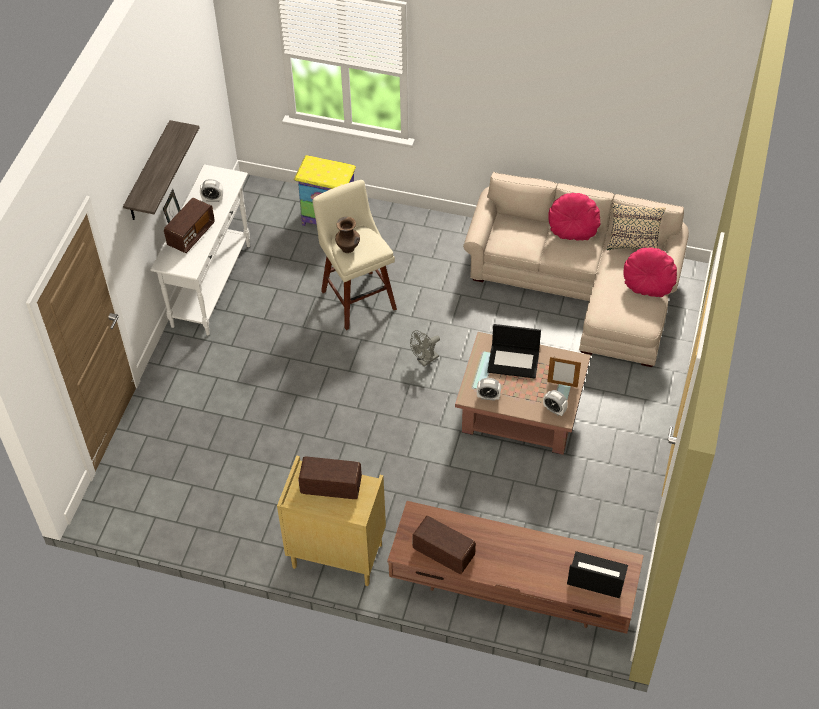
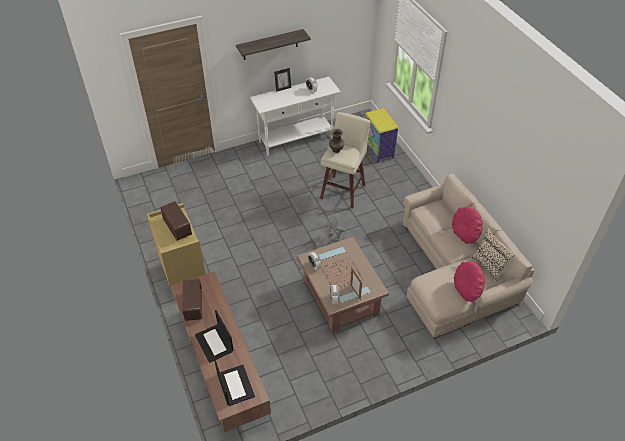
camera: 50 degrees right, 5 degrees down
radio [164,198,215,253] -> none
laptop [487,324,541,378] -> laptop moved to [195,310,233,363]

